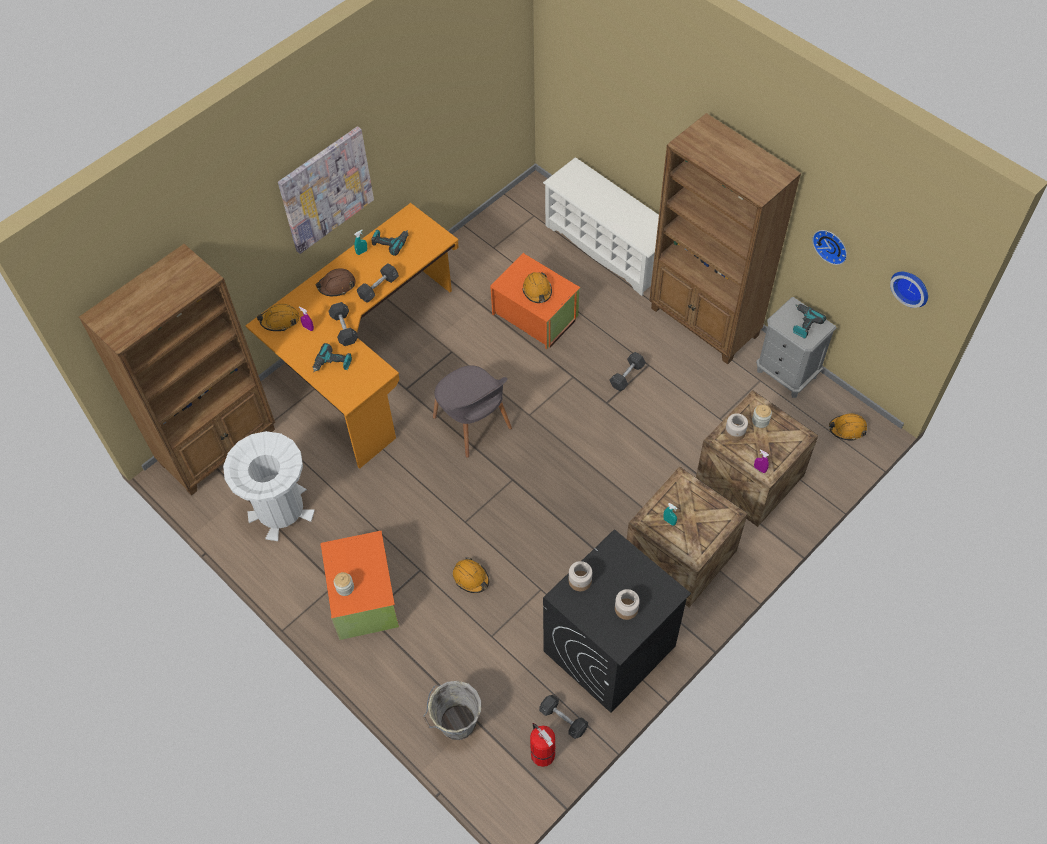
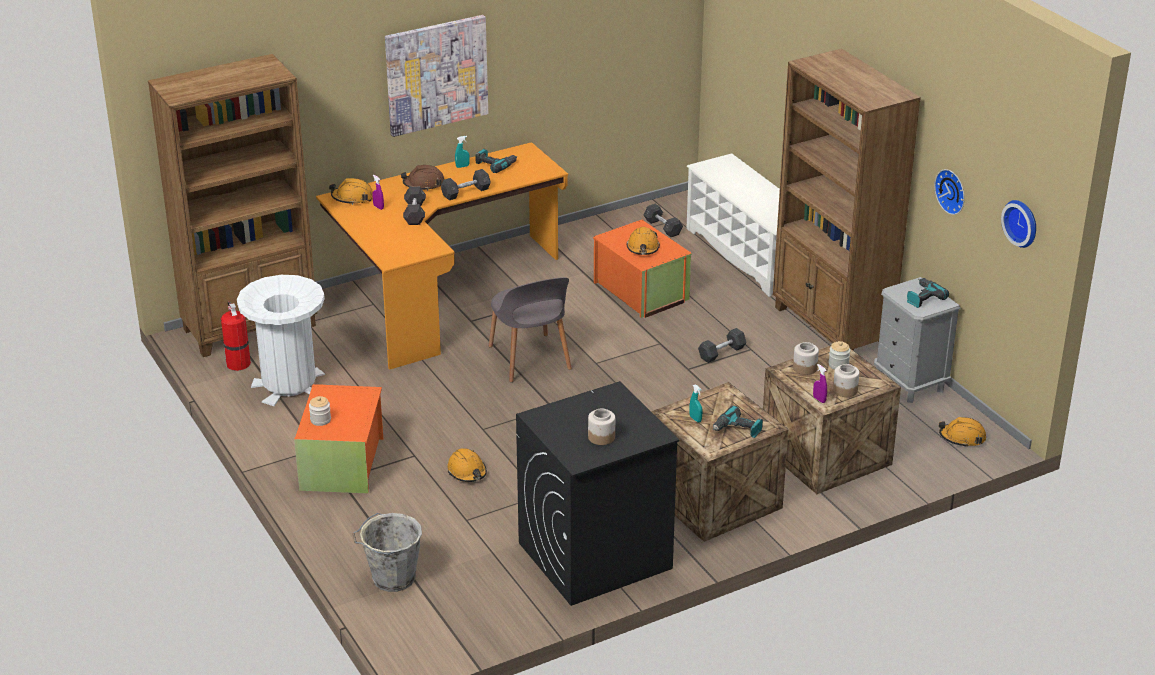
camera: 15 degrees right, 25 degrees down
power drill [313,343,352,372] -> power drill moved to [713,405,763,438]
fire extinguisher [530,723,555,767] -> fire extinguisher moved to [221,301,251,371]
grey dumbbell [539,695,588,739] -> grey dumbbell moved to [643,204,683,237]
jar [569,561,592,591] -> jar moved to [833,364,859,397]

